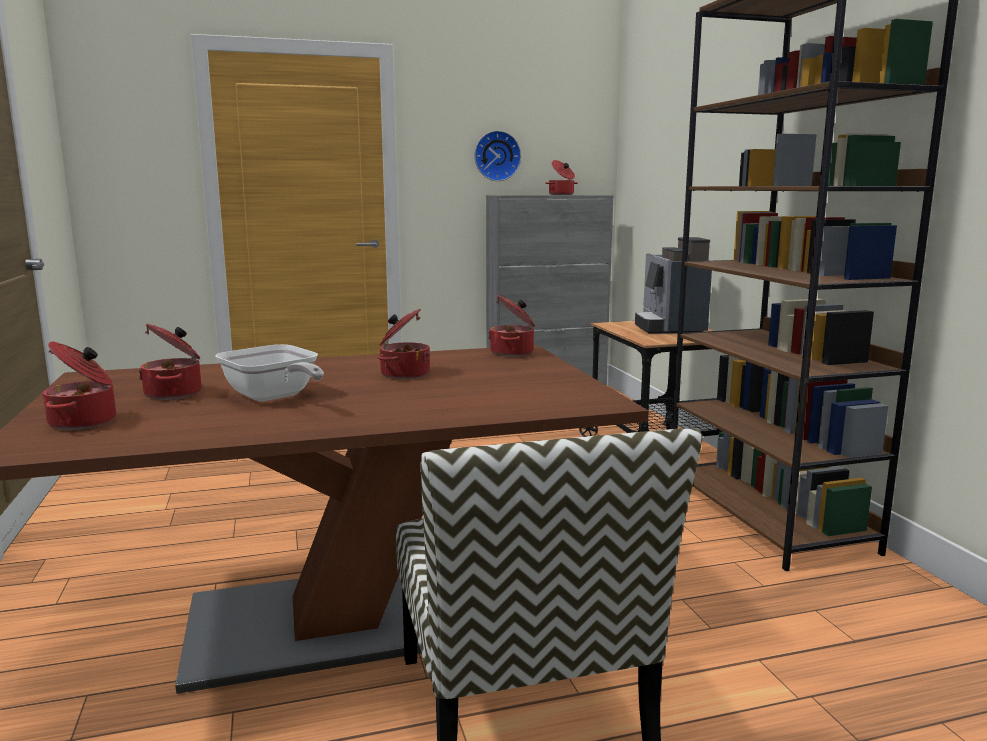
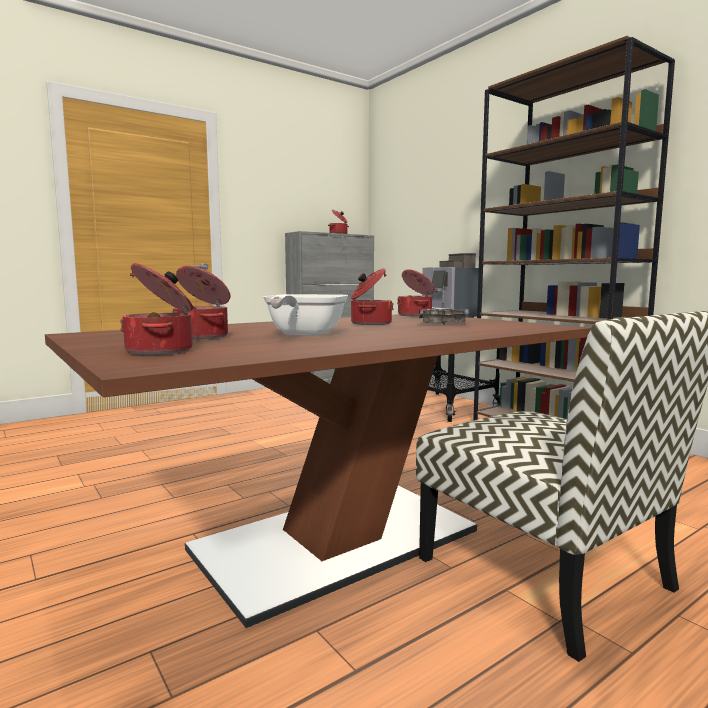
camera: 20 degrees left, 5 degrees down
frying pan [215,344,324,402] -> frying pan turned 75 degrees clockwise [263,294,348,336]
wall clock [474,130,521,181] -> none
none -> grey tray [419,308,469,325]

